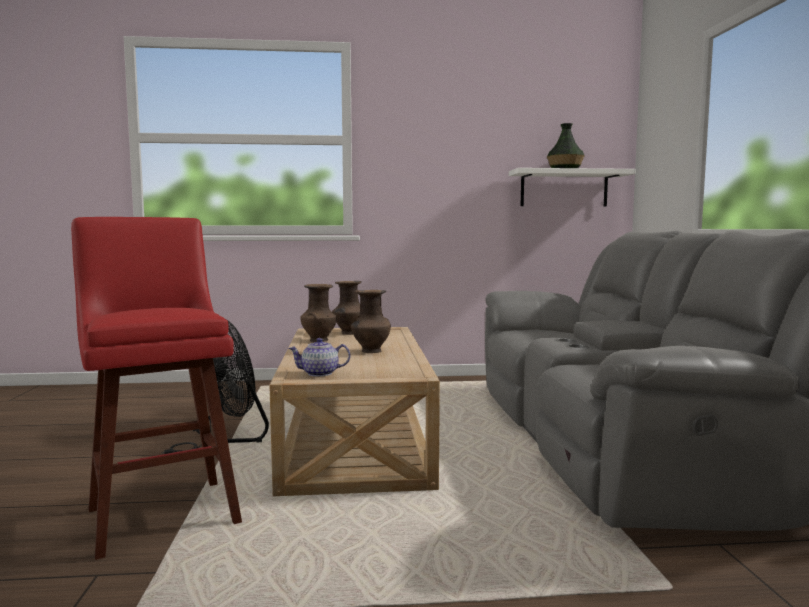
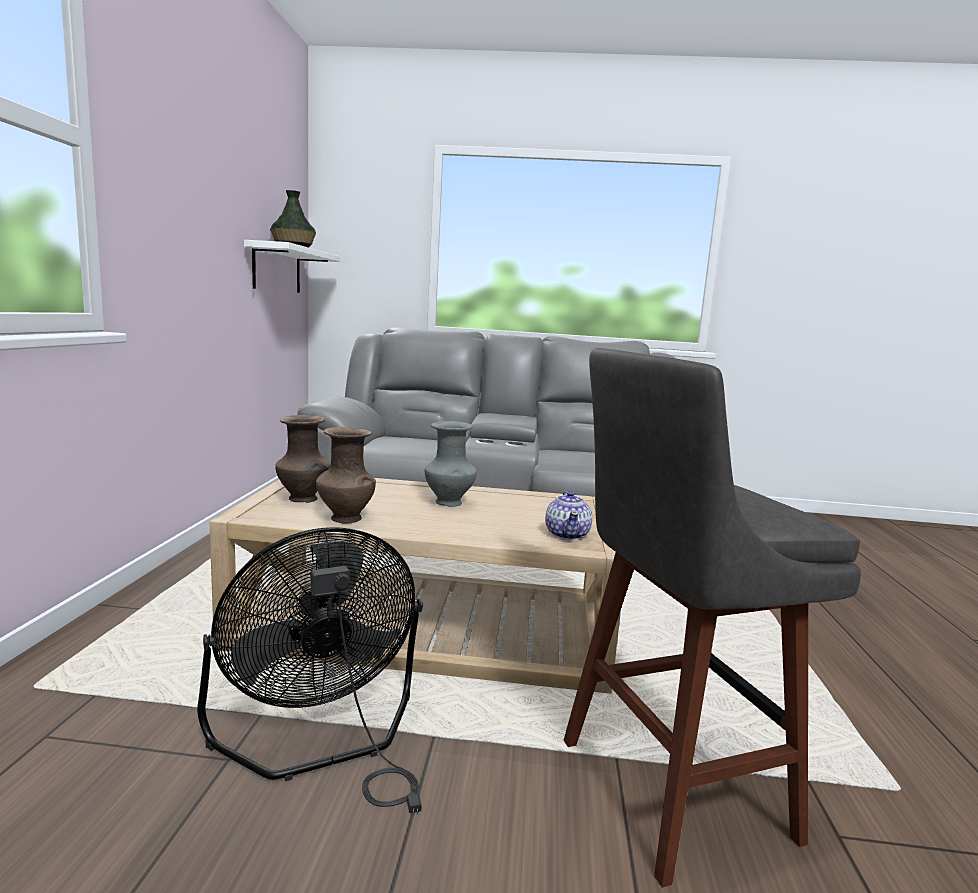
camera: 80 degrees left, 5 degrees up
red stool [71,217,242,560] -> grey stool [563,348,861,888]
brown vase [351,290,391,353] -> grey vase [425,421,477,507]

